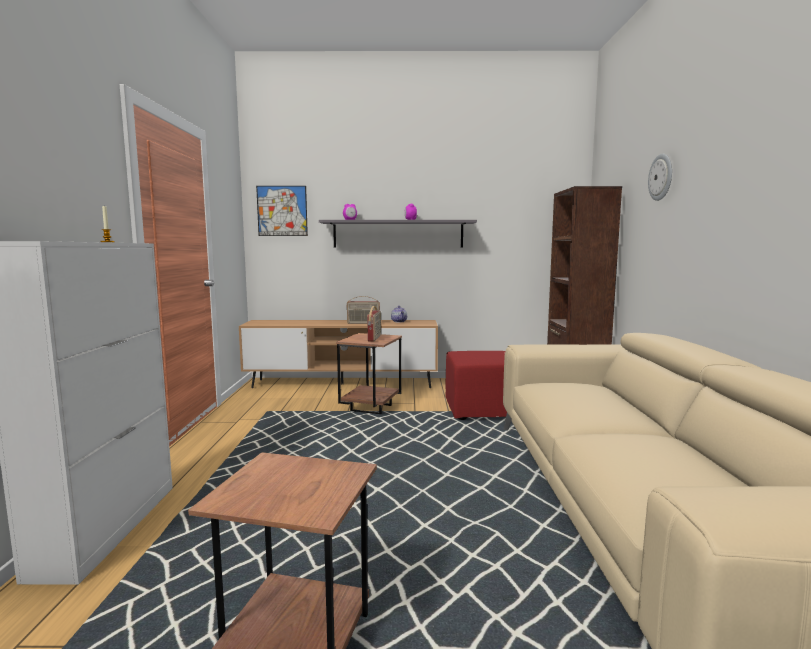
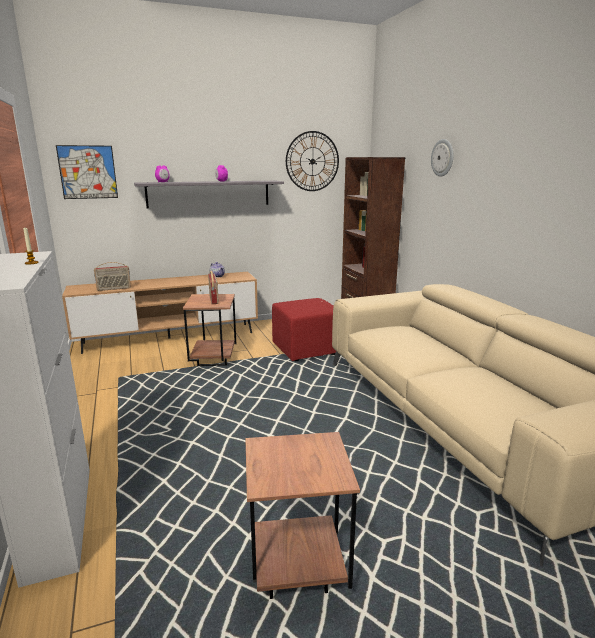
camera: 20 degrees left, 10 degrees up
radio [347,296,380,324] -> radio moved to [94,262,131,291]
none -> wall clock [286,131,339,191]

